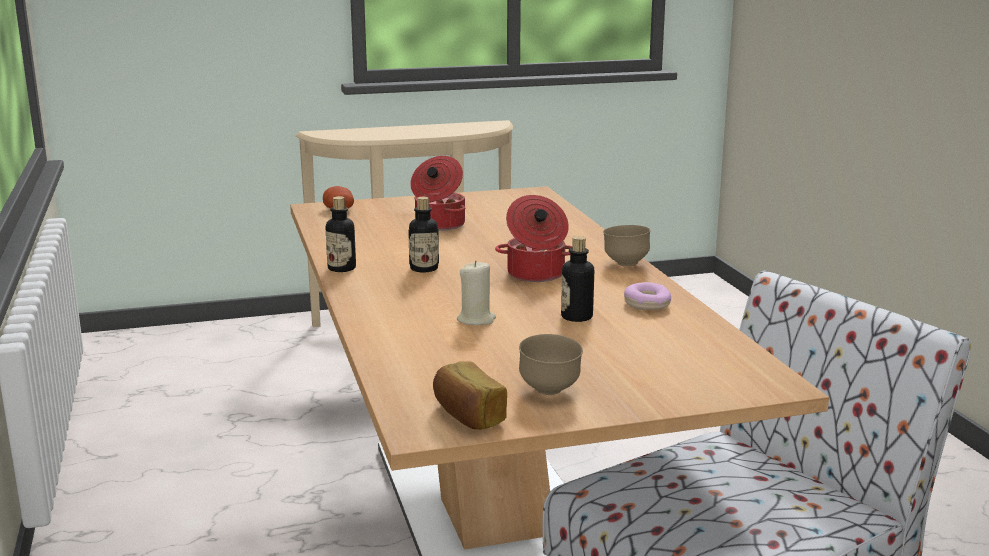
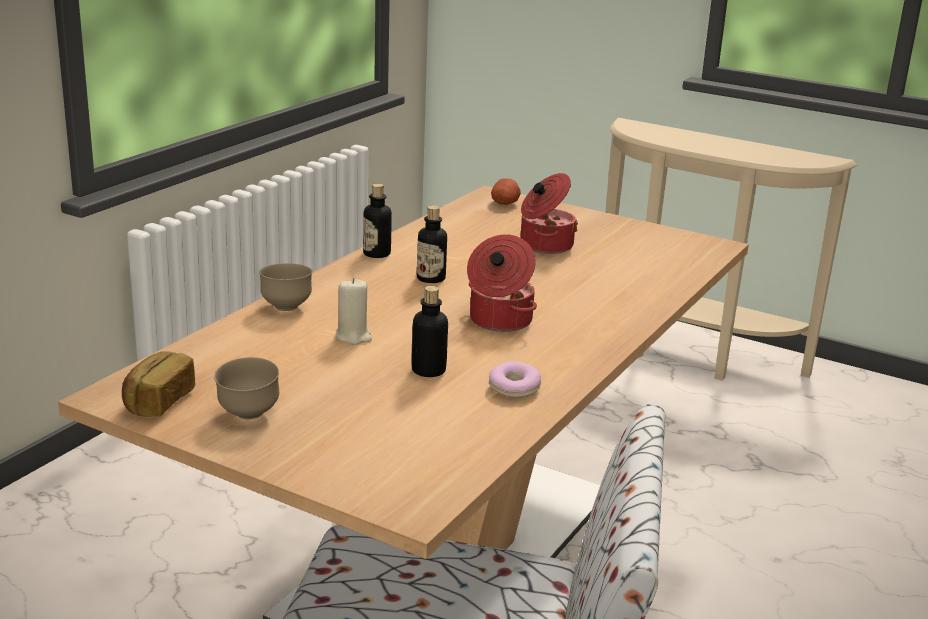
camera: 45 degrees right, 5 degrees up
brown bowl [603,225,651,266] -> brown bowl moved to [259,263,312,311]

